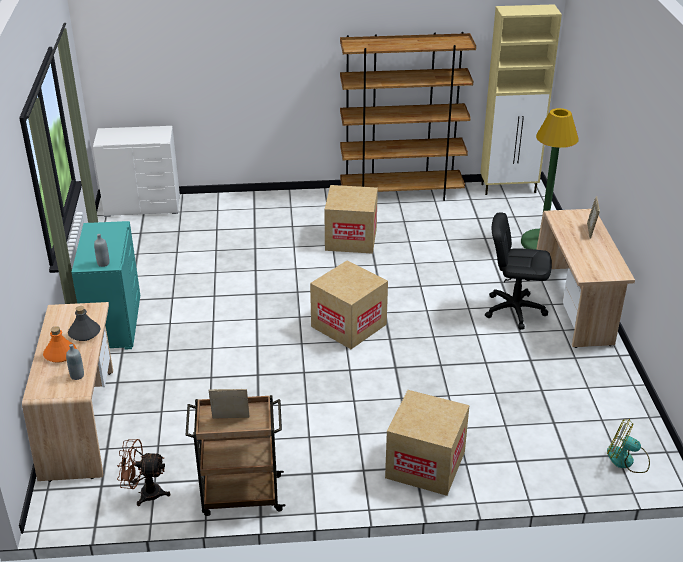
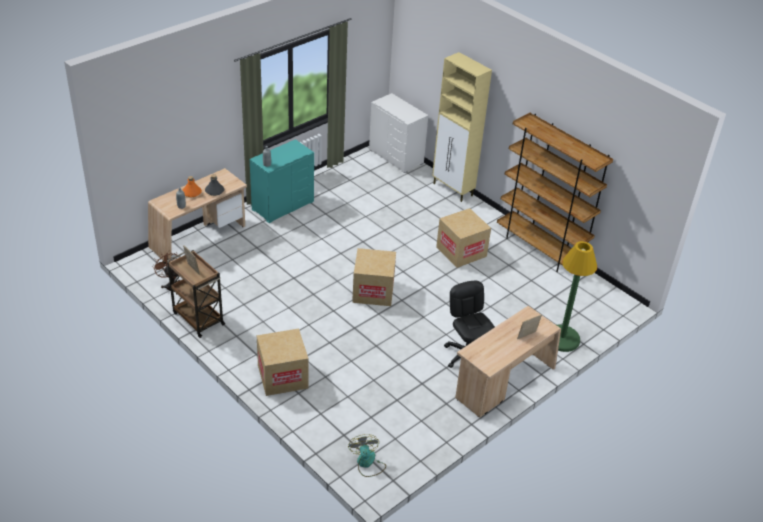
camera: 50 degrees right, 5 degrees up
beige cabinet [480,4,562,195] -> beige cabinet moved to [432,52,492,202]

